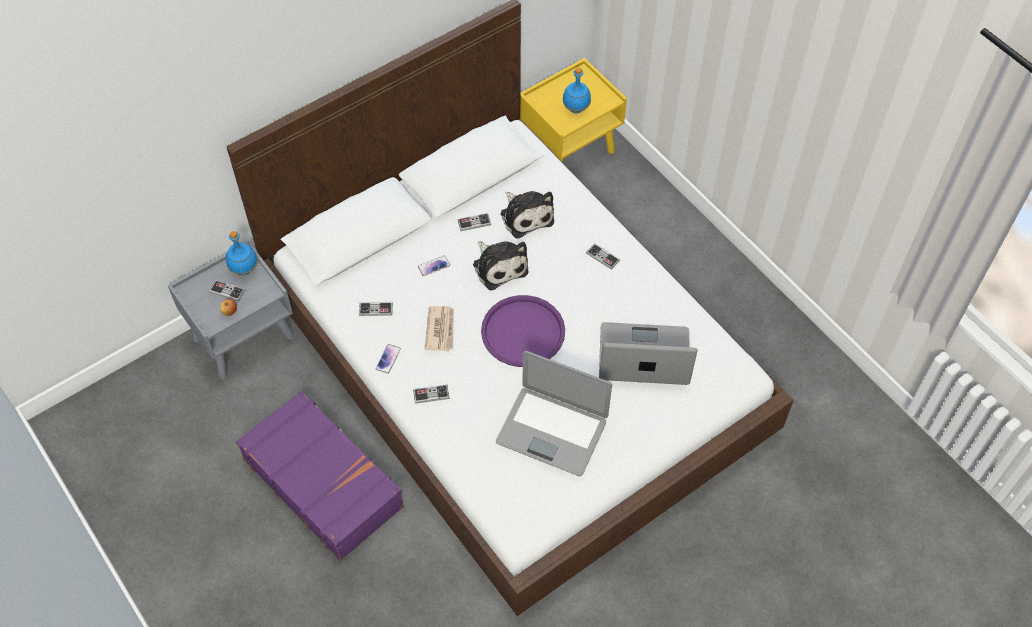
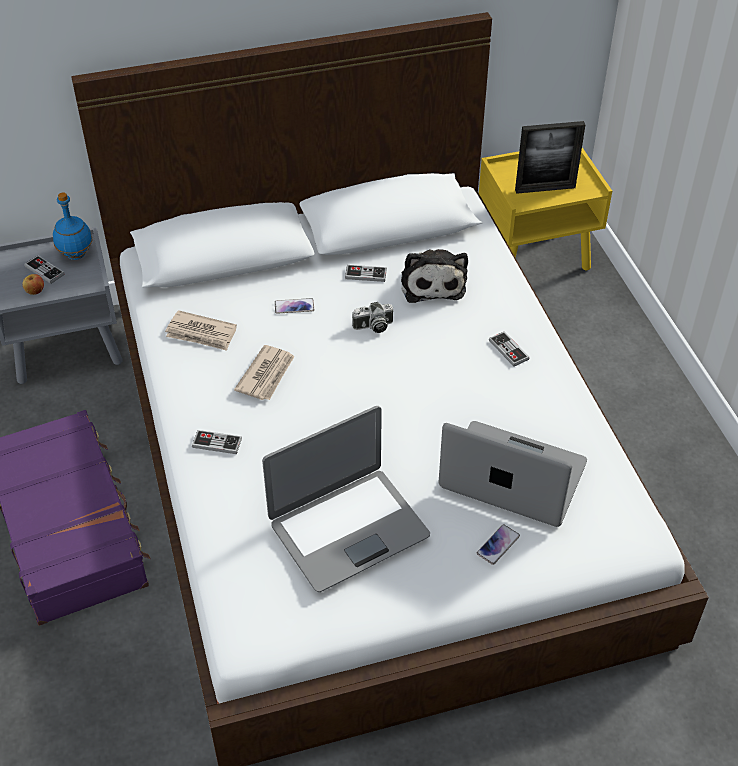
camera: 20 degrees right, 10 degrees down
game controller [359,302,393,316] -> newspaper [165,310,237,351]
phone [376,344,401,374] -> phone moved to [477,524,520,565]
plush toy [473,241,528,290] -> camera [352,302,393,333]
purple tray [481,295,565,367] -> none
laptop [496,351,612,476] -> laptop turned 75 degrees counterclockwise [262,406,430,592]
blue bottle [563,68,591,114] -> picture frame [515,121,585,194]

